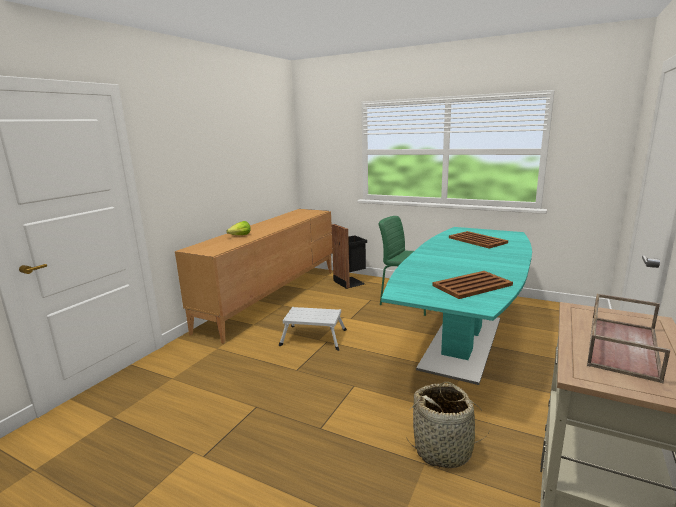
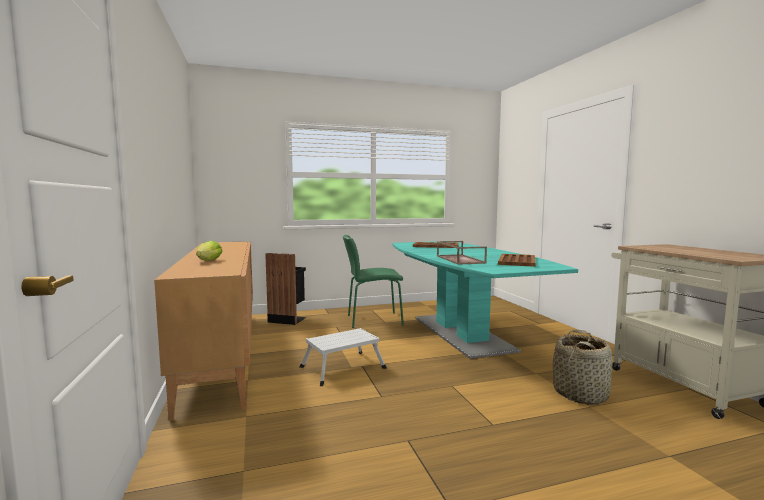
camera: 45 degrees left, 10 degrees down
brown tray [587,294,670,383] -> brown tray moved to [437,241,487,265]

